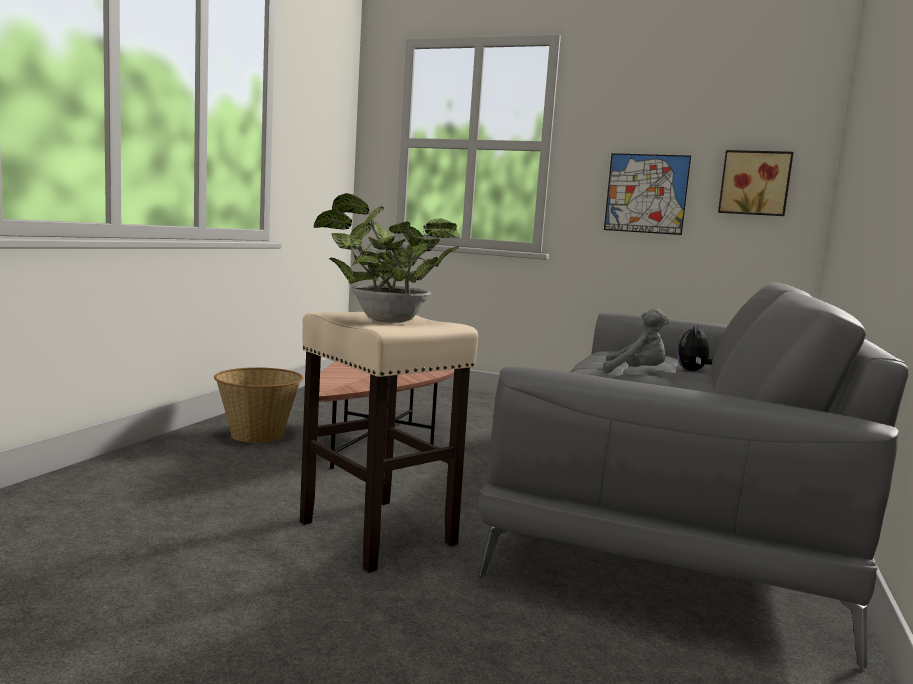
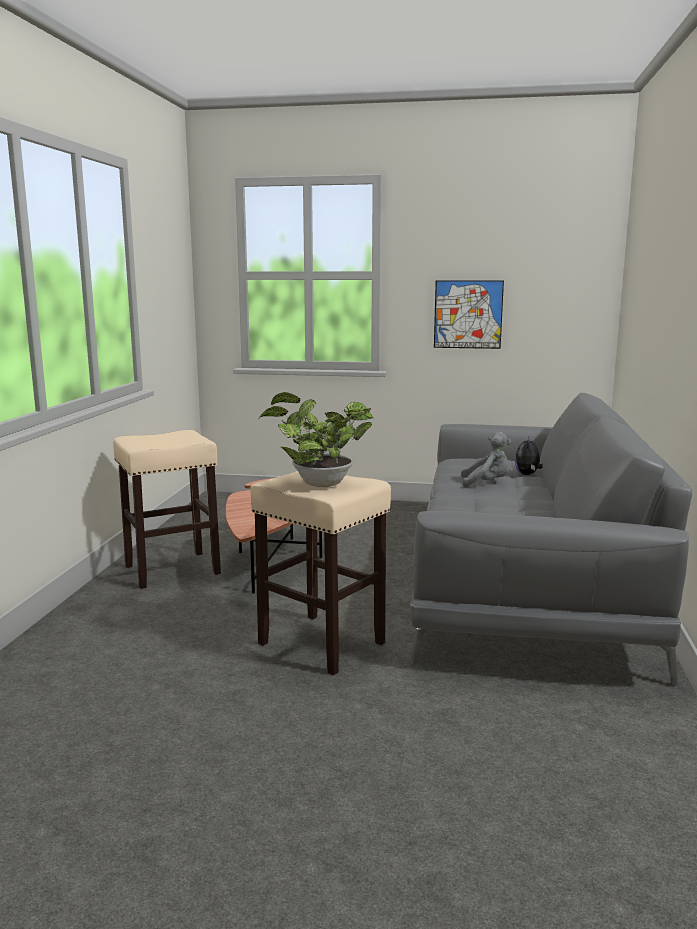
camera: 10 degrees left, 5 degrees up
basket [214,367,303,443] -> beige stool [113,430,221,589]
picture [718,150,793,216] -> none

